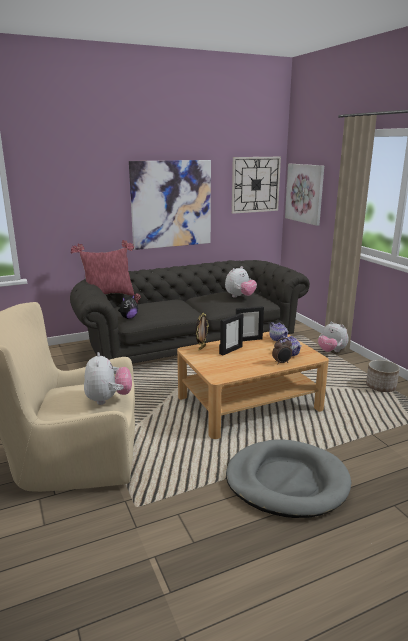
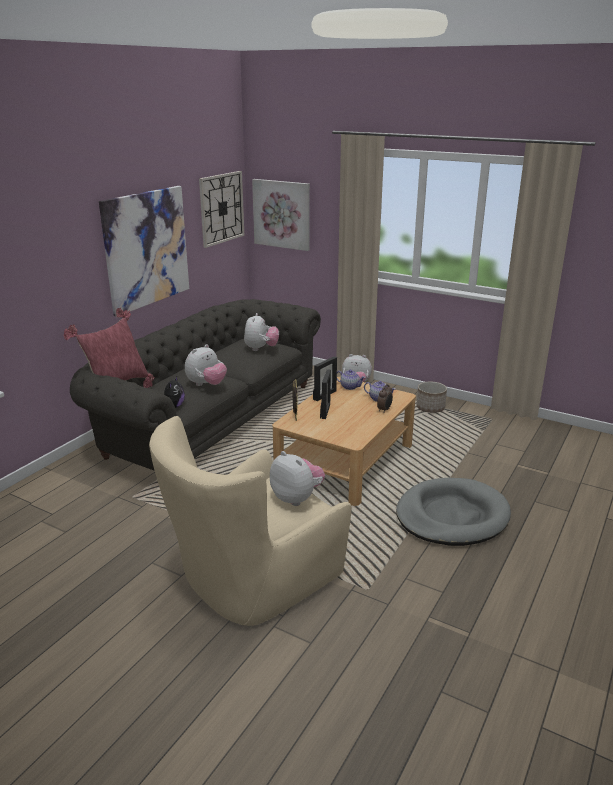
camera: 35 degrees left, 5 degrees up
none -> plush toy [185,344,227,386]

